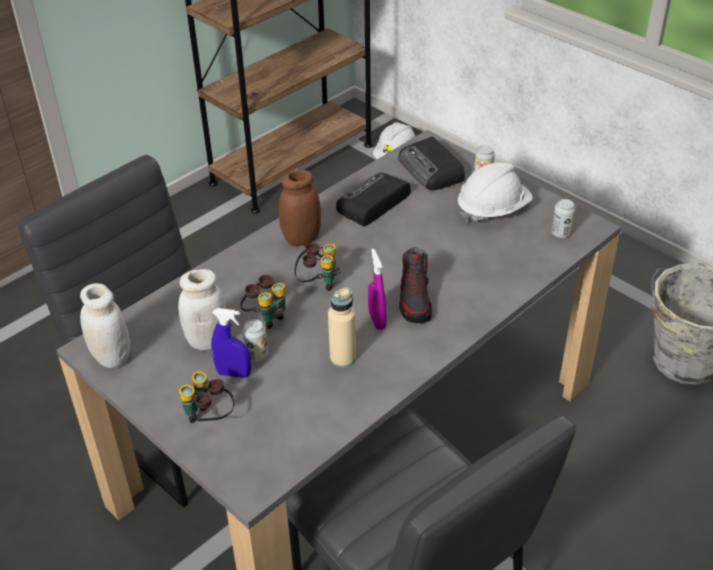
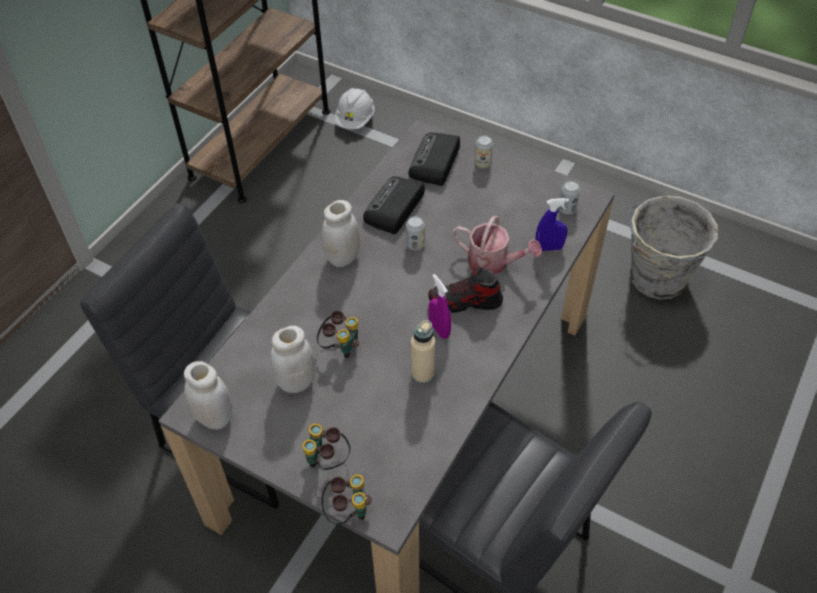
camera: 15 degrees left, 10 degrees up
blue spray bottle [211,308,251,378] -> blue spray bottle moved to [535,198,569,251]
can [242,319,268,362] -> can moved to [406,216,425,250]
brown jar [279,169,321,246] -> white jar [322,200,360,267]
binoculars [294,243,341,291] -> binoculars moved to [322,474,372,525]
radio [399,137,465,190] -> radio turned 60 degrees clockwise [408,133,460,186]
shoe [399,247,432,323] -> shoe turned 105 degrees clockwise [428,268,503,313]
white hard hat [458,163,533,223] -> none
none -> watering can [453,216,542,275]

